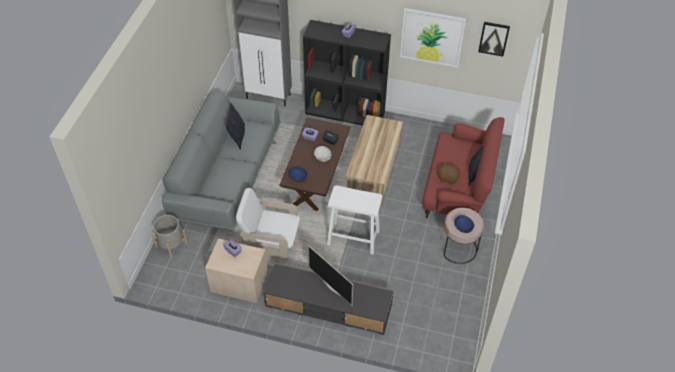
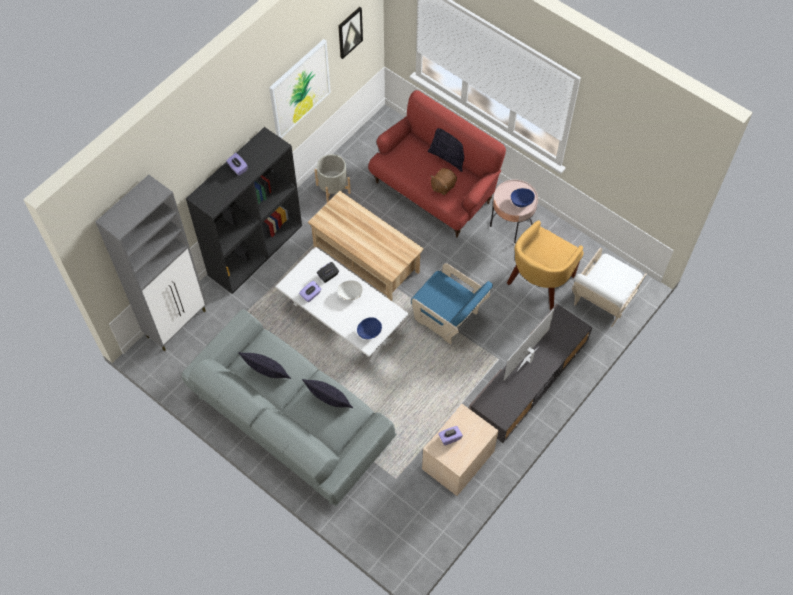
camera: 65 degrees left, 10 degrees up
grey planter [151,215,187,259] -> grey planter moved to [315,154,351,203]
white armchair [236,188,300,260] -> white armchair moved to [572,248,647,327]
brown coffee table [279,118,351,211] -> white coffee table [275,246,409,363]
television [308,245,353,305] -> television turned 150 degrees clockwise [504,309,554,381]
white stool [327,185,383,254] -> blue armchair [411,263,493,344]
none -> pillow [302,379,353,408]
none -> yellow armchair [507,220,584,311]

